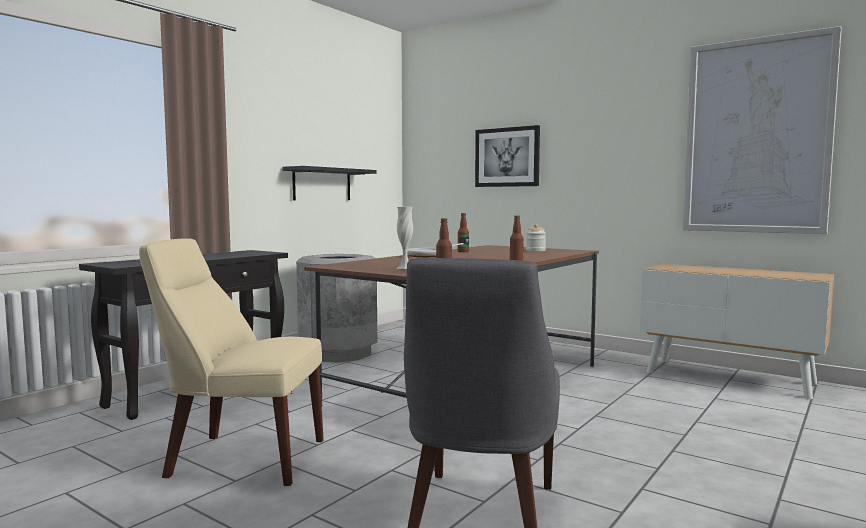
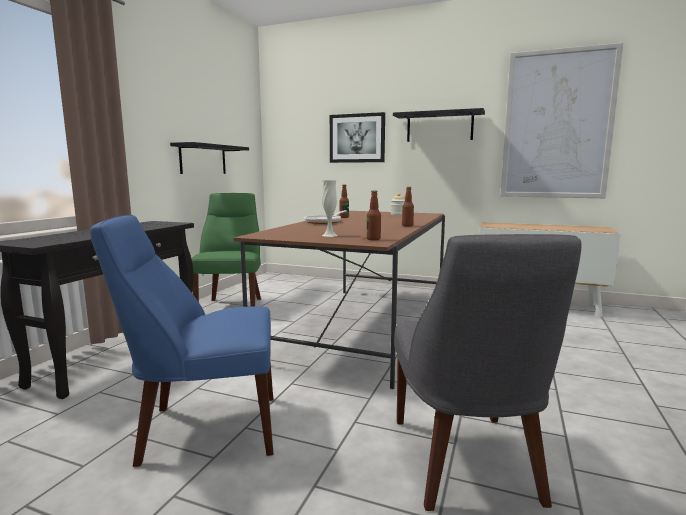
camera: 15 degrees left, 5 degrees up
beige chair [139,238,324,486] -> blue chair [90,215,273,467]
grey trash can [296,254,377,363] -> green chair [191,193,261,307]
none -> black shelf [393,108,485,142]

